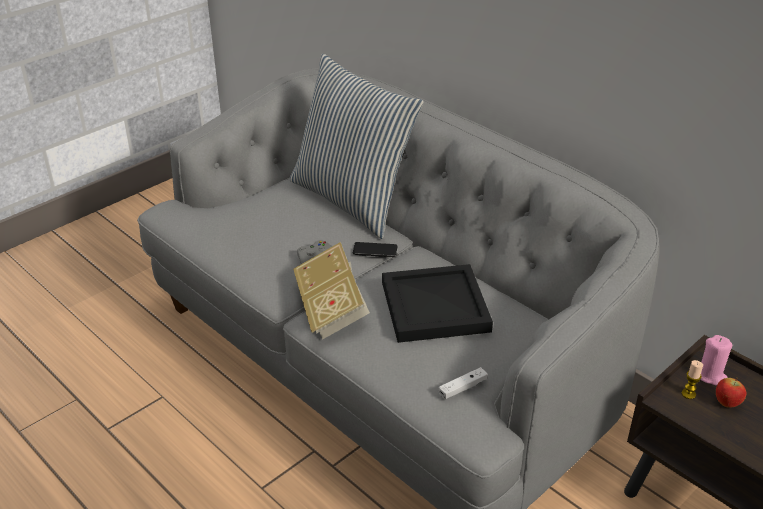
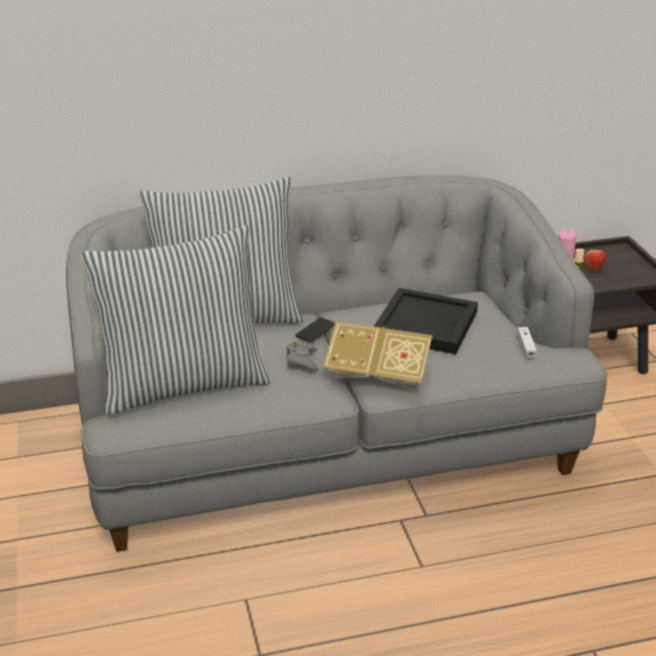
camera: 60 degrees left, 5 degrees down
none -> pillow [81,225,270,415]

